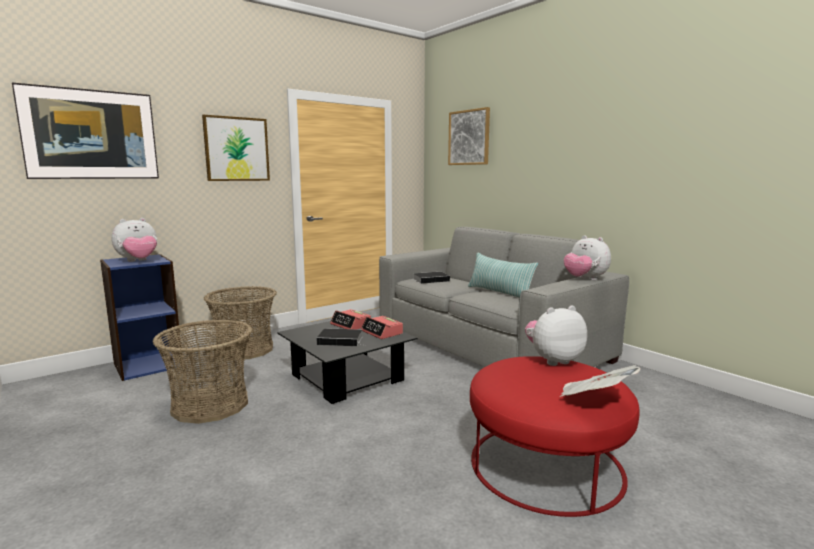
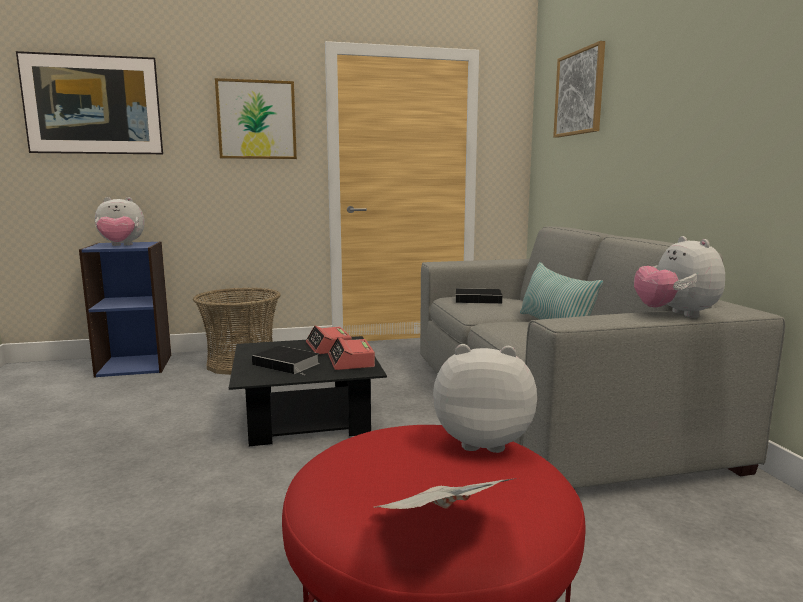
camera: 25 degrees right, 0 degrees up
basket [153,320,252,424] -> none

